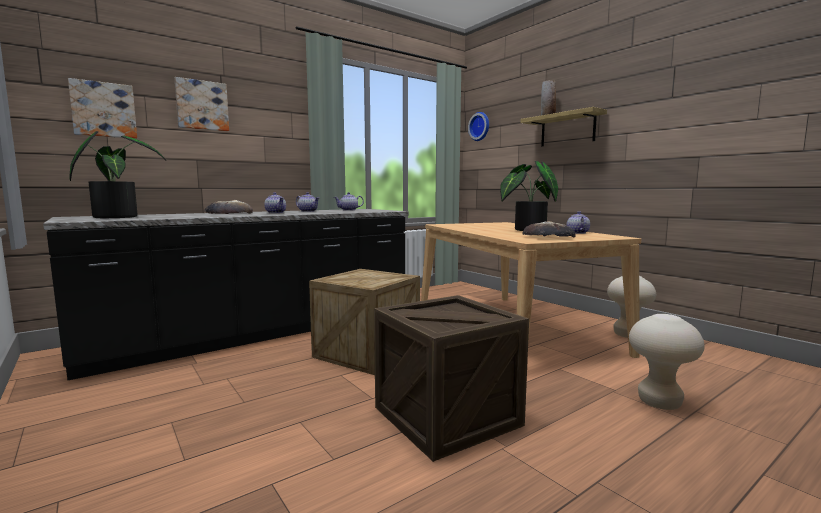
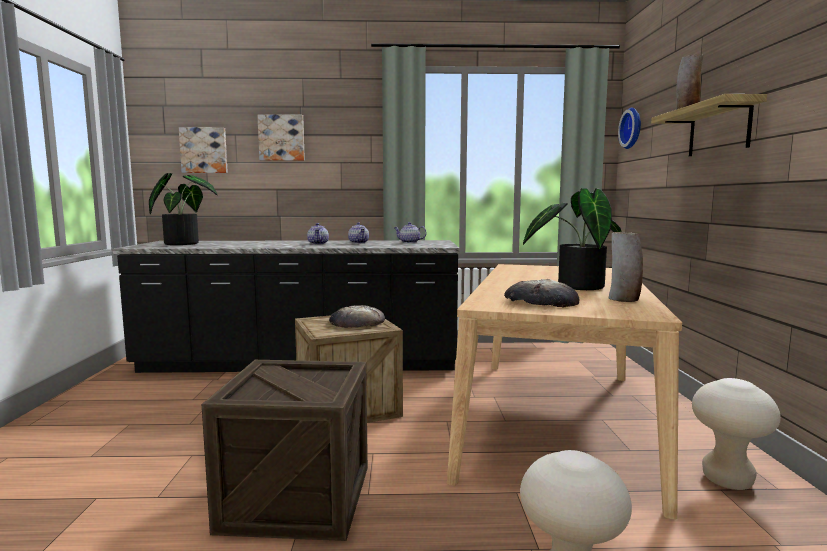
camera: 35 degrees right, 0 degrees up
bread [204,200,253,214] -> bread moved to [329,305,385,328]
teapot [566,211,590,234] -> vase [609,232,643,302]

